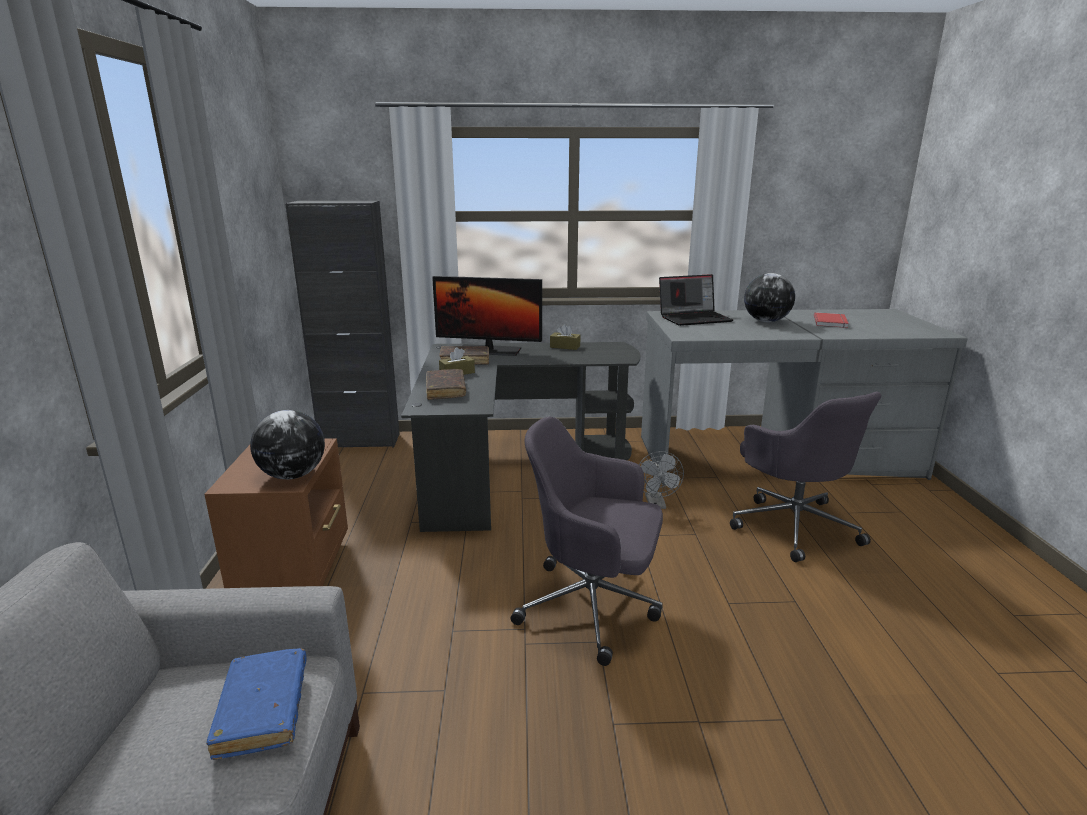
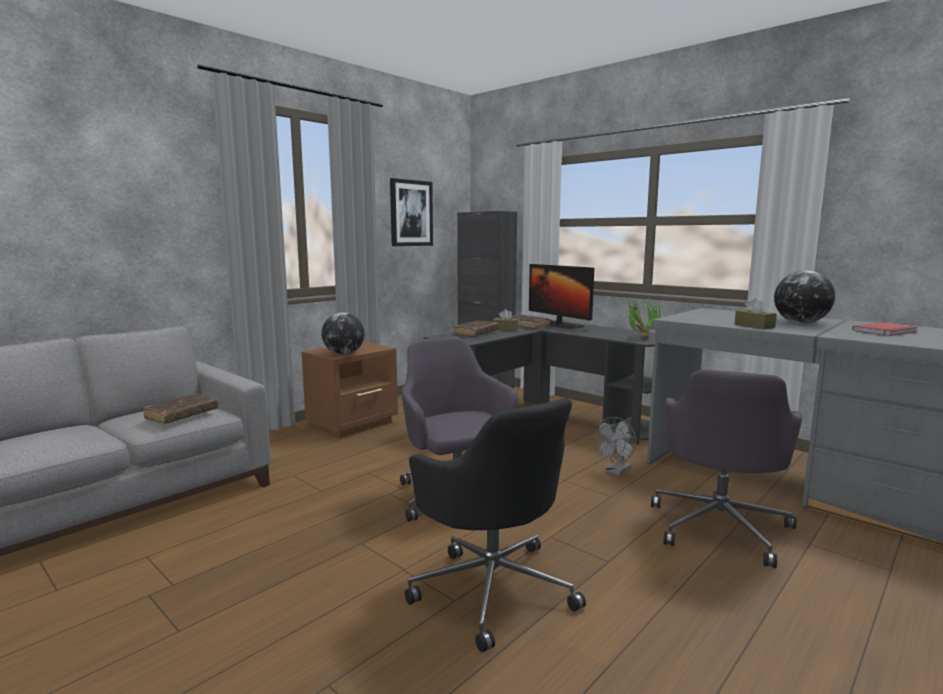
camera: 45 degrees right, 10 degrees down
blue book [206,648,306,760] -> brown book [142,394,218,424]
brown tissue box [550,324,581,350] -> brown tissue box moved to [735,298,777,329]
laptop [659,274,733,326] -> none
none -> picture [390,178,433,246]
none -> black office chair [405,398,586,652]
none -> potted plant [627,298,661,339]

